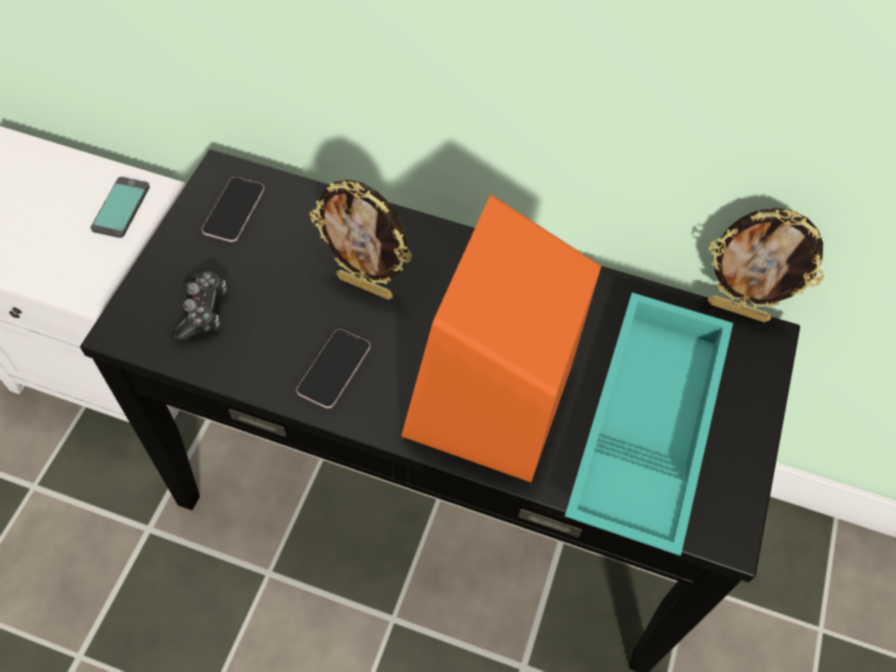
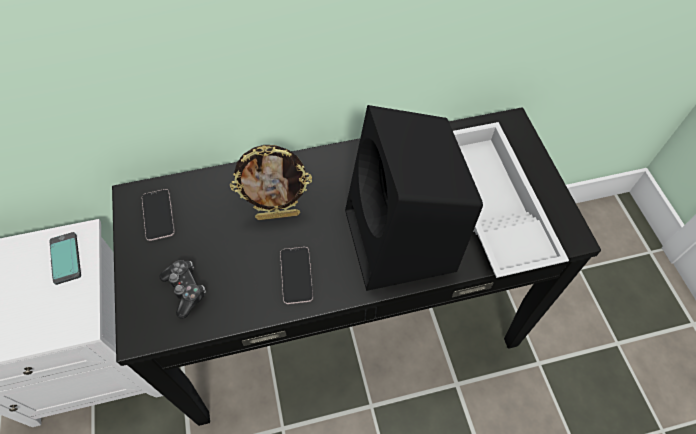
camera: 30 degrees left, 0 degrees up
orange speaker [401,194,601,482] -> black speaker [345,105,483,291]
turquoise tray [565,293,733,556] -> white tray [453,122,569,278]
picture frame [708,208,824,322] -> none

